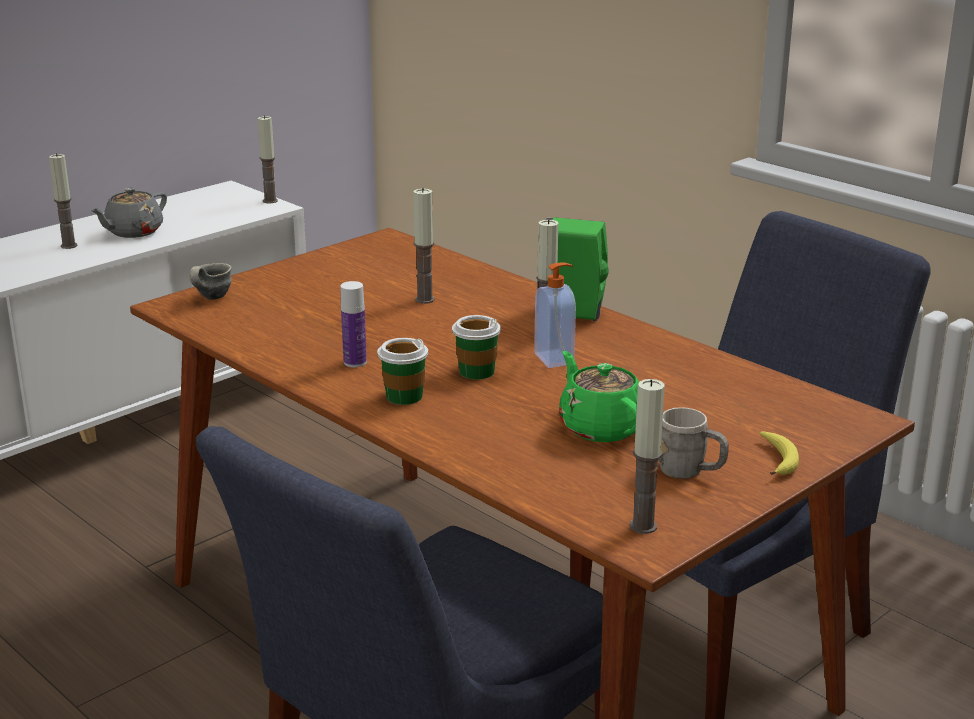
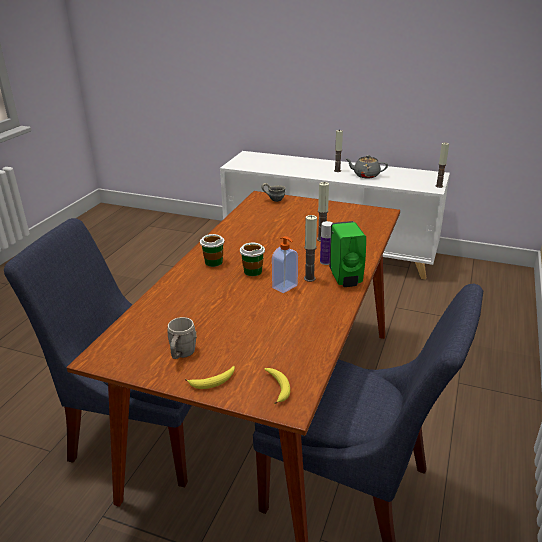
camera: 65 degrees right, 5 degrees up
bottle [341,281,367,367] -> bottle moved to [320,221,332,265]
green teapot [559,351,639,442] -> none
candle [630,379,665,534] -> none
none -> banana [264,368,290,404]

